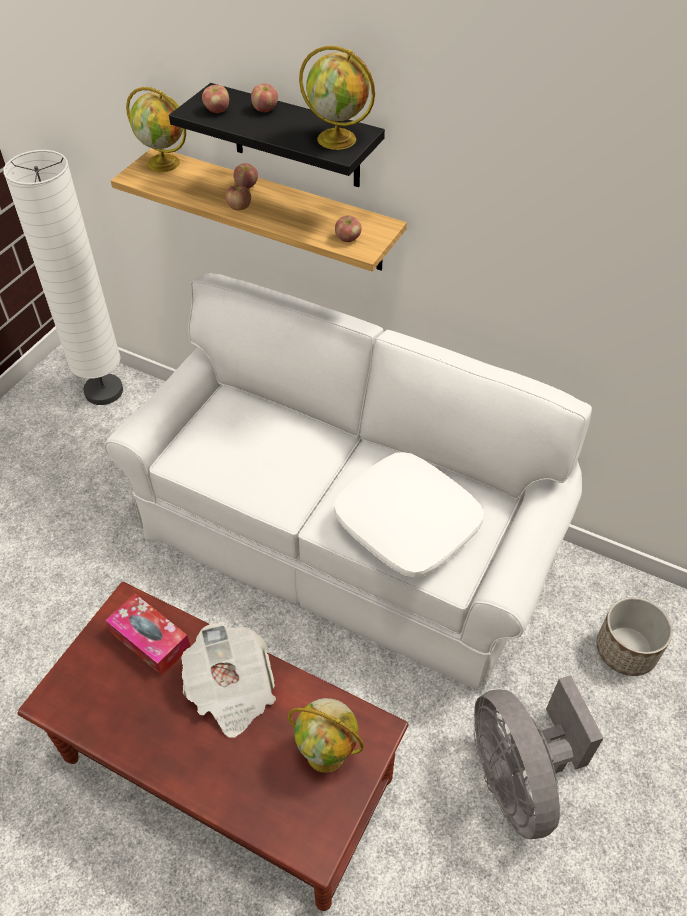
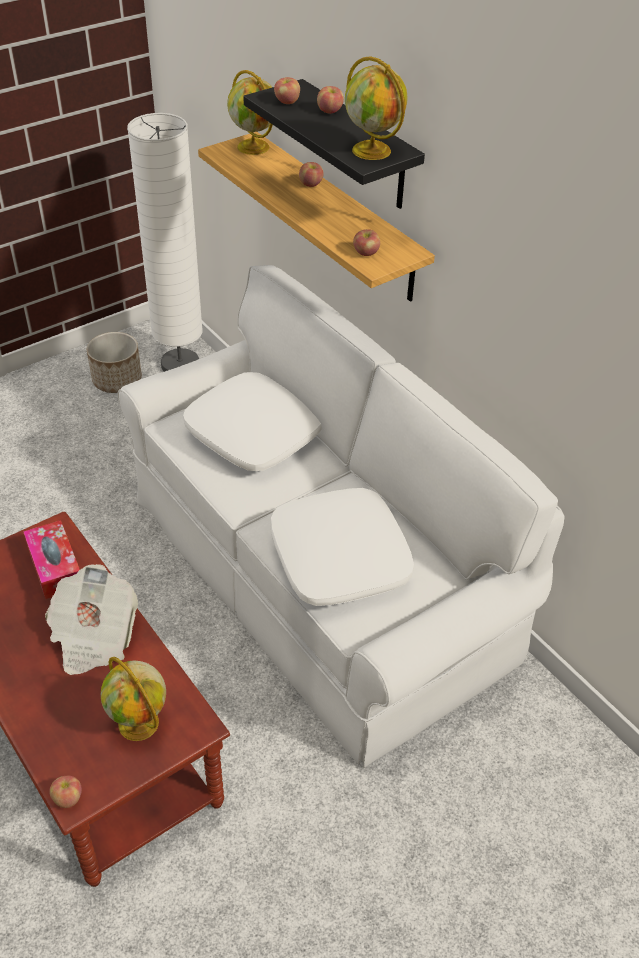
camera: 25 degrees right, 5 degrees down
apple [225,185,251,210] -> apple moved to [49,776,82,808]
grey fan [474,675,604,839] -> none
planter [597,597,673,676] -> planter moved to [87,332,142,393]
none -> white pillow [183,372,322,471]

